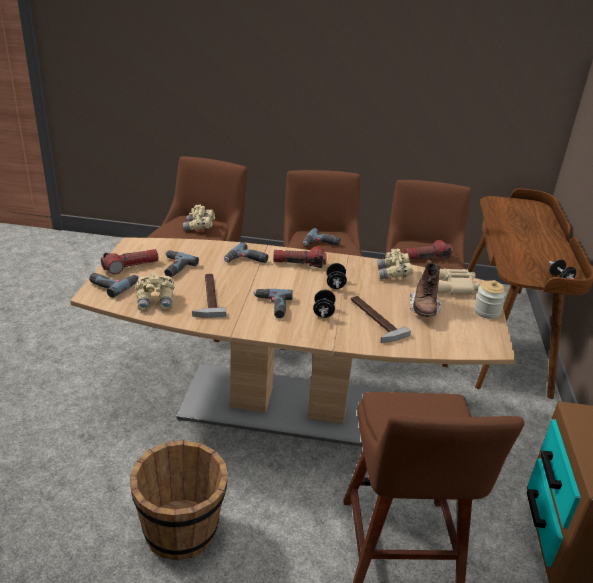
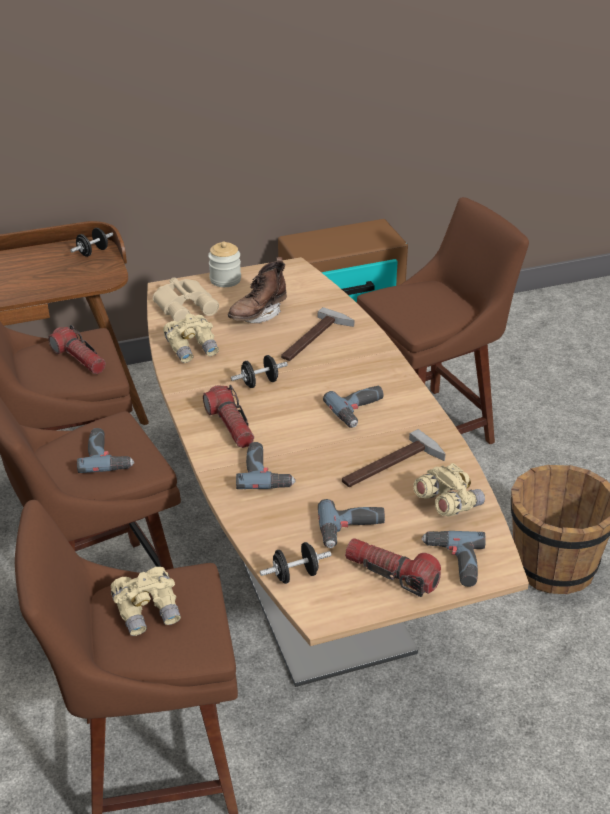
camera: 115 degrees left, 5 degrees up
black dumbbell [313,290,336,318] -> black dumbbell moved to [260,542,331,584]
brown boot [410,260,441,317] -> brown boot turned 150 degrees clockwise [228,257,287,323]

